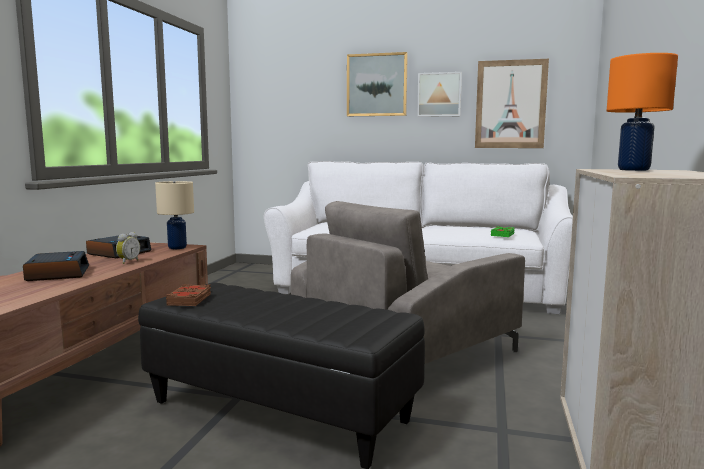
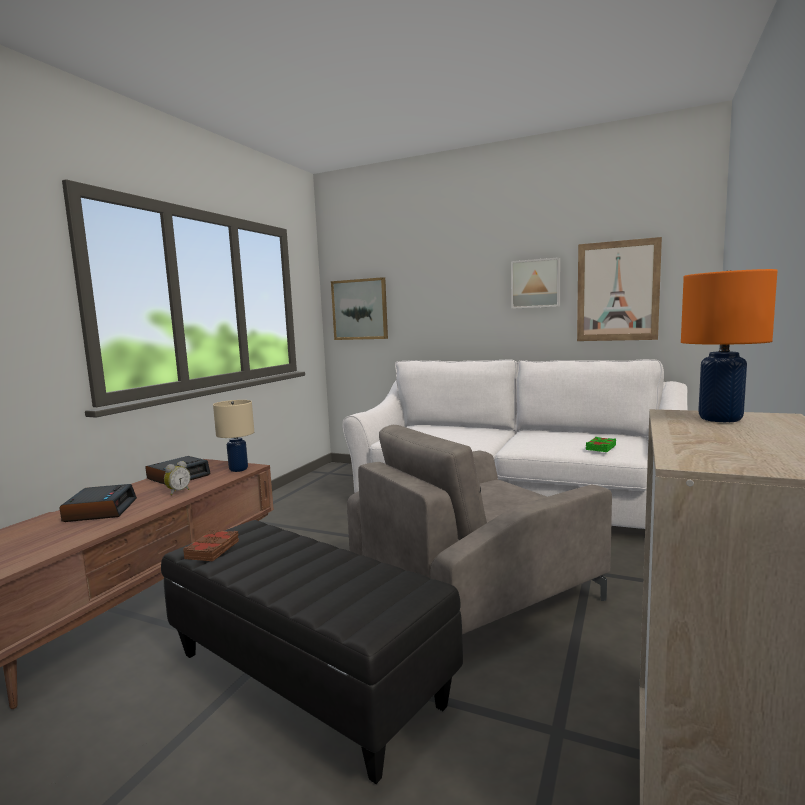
camera: 10 degrees right, 0 degrees up
picture [347,52,408,116] -> picture moved to [331,277,388,340]

